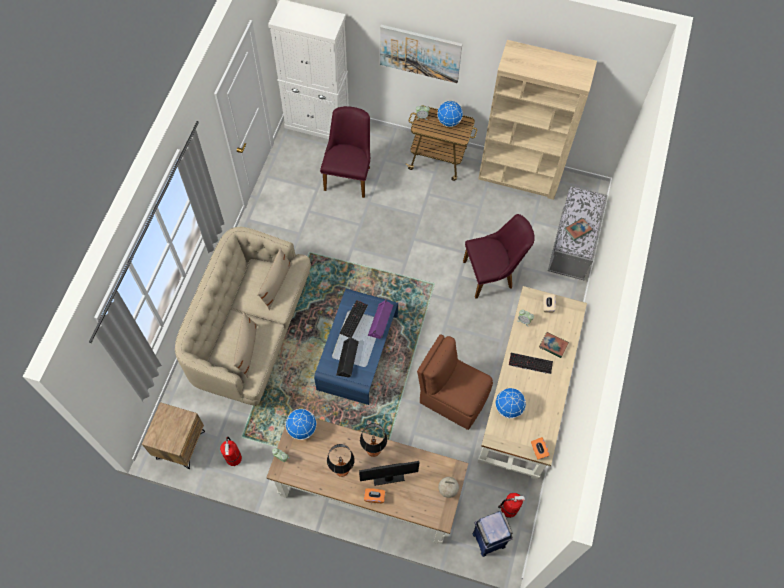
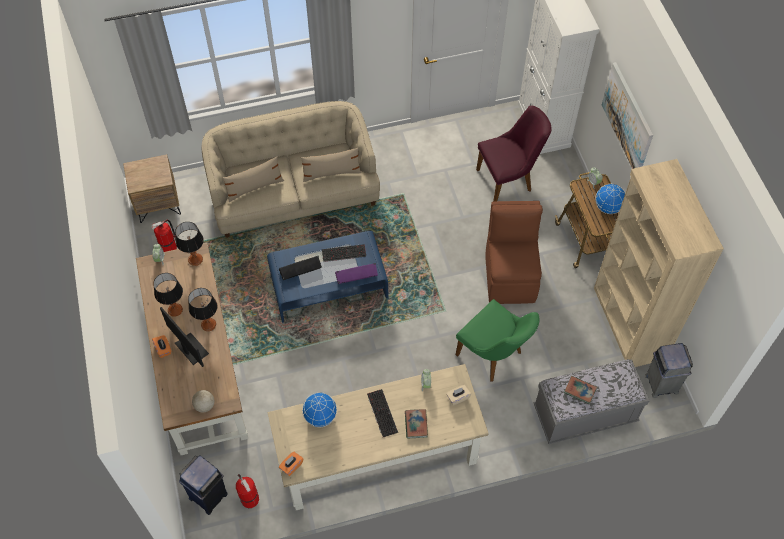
camera: 60 degrees right, 5 degrees down
globe [285,409,317,440] -> table lamp [175,222,204,266]
brown chair [417,334,493,430] -> brown chair moved to [485,201,543,304]
purple chair [463,214,535,299] -> green chair [456,299,540,381]
none -> grey trash can [645,343,693,398]

